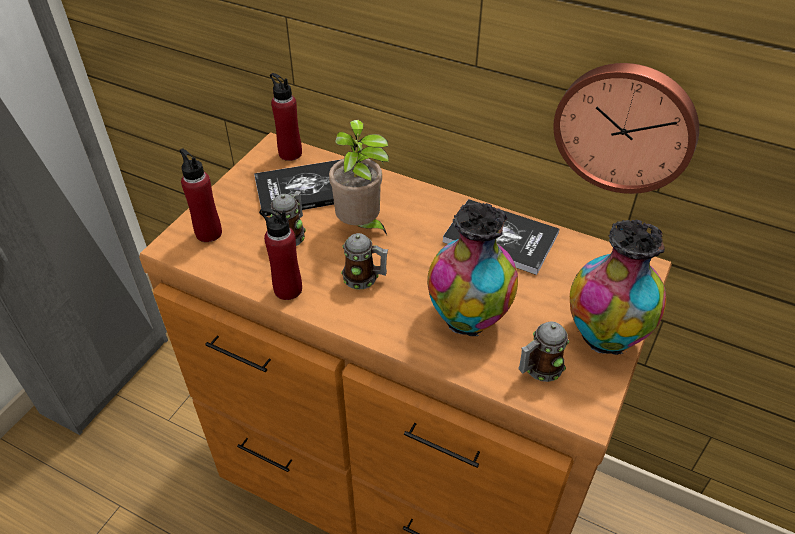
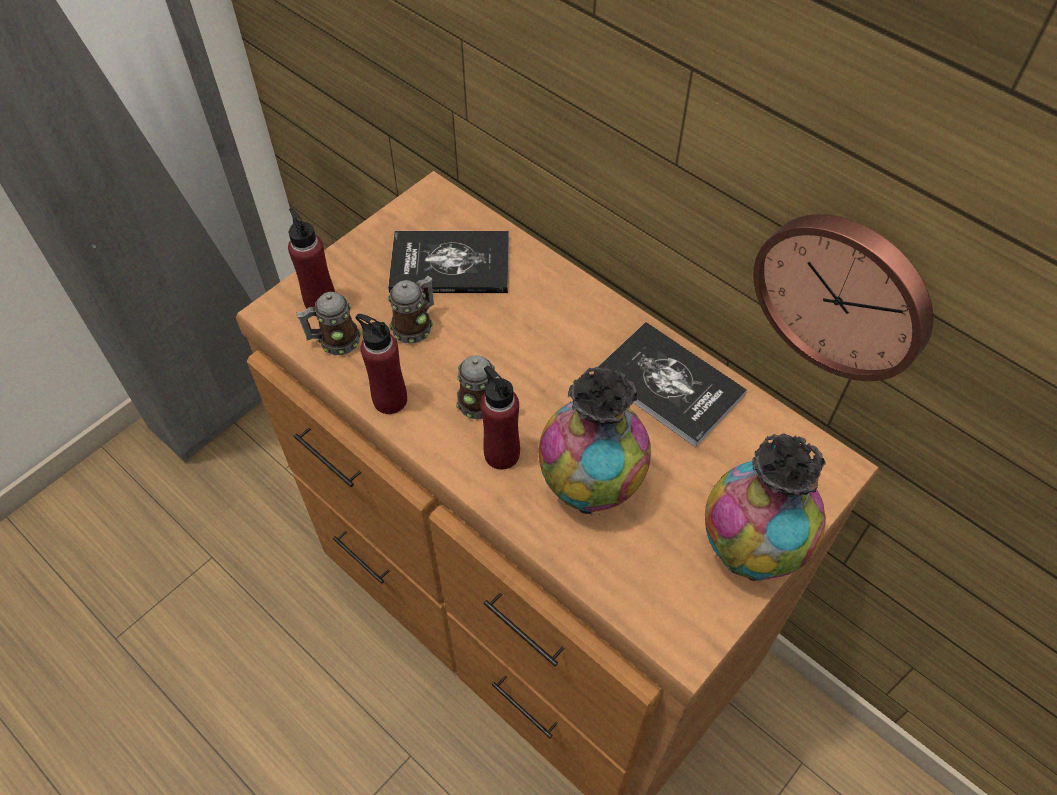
camera: 15 degrees right, 10 degrees up
red bottle [270,73,302,161] -> red bottle moved to [481,366,520,470]
potted plant [329,120,389,235] -> none
mug [518,321,569,382] -> mug moved to [297,292,362,355]

